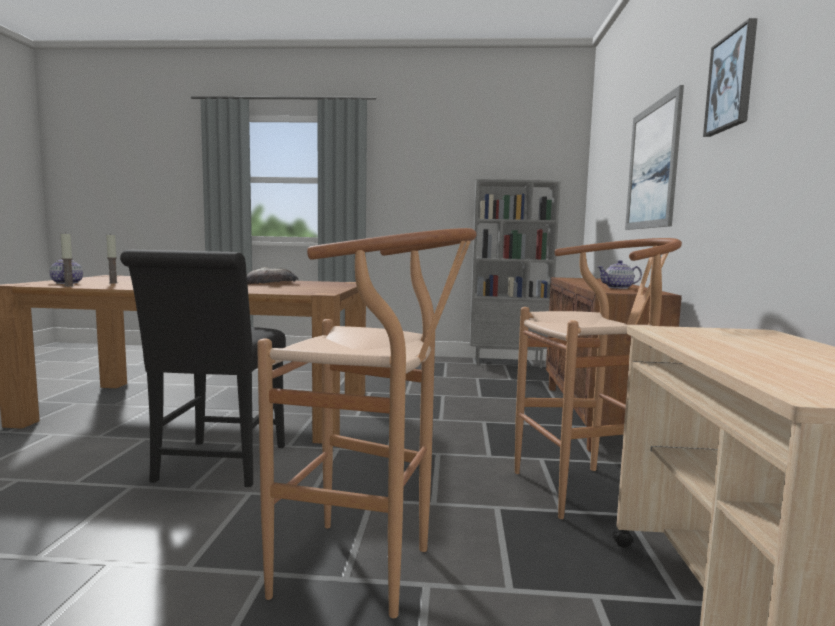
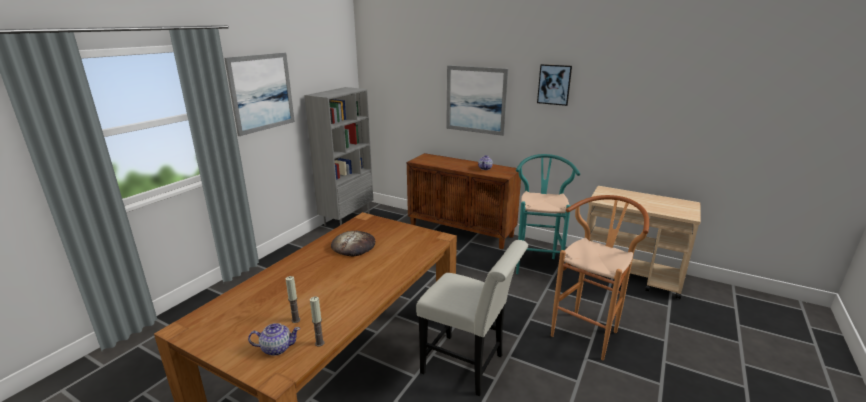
camera: 65 degrees left, 15 degrees up
black chair [120,250,286,487] -> white chair [416,240,528,396]
brown stool [515,238,682,519] -> turquoise stool [516,154,580,274]
none -> picture [225,53,295,136]

